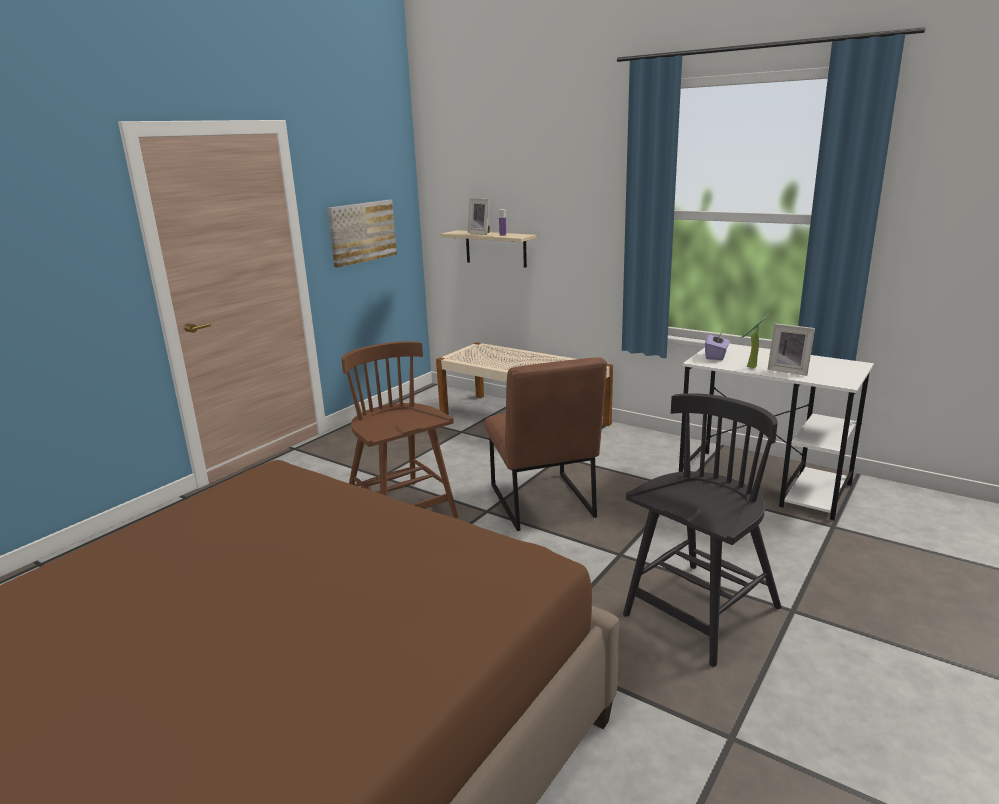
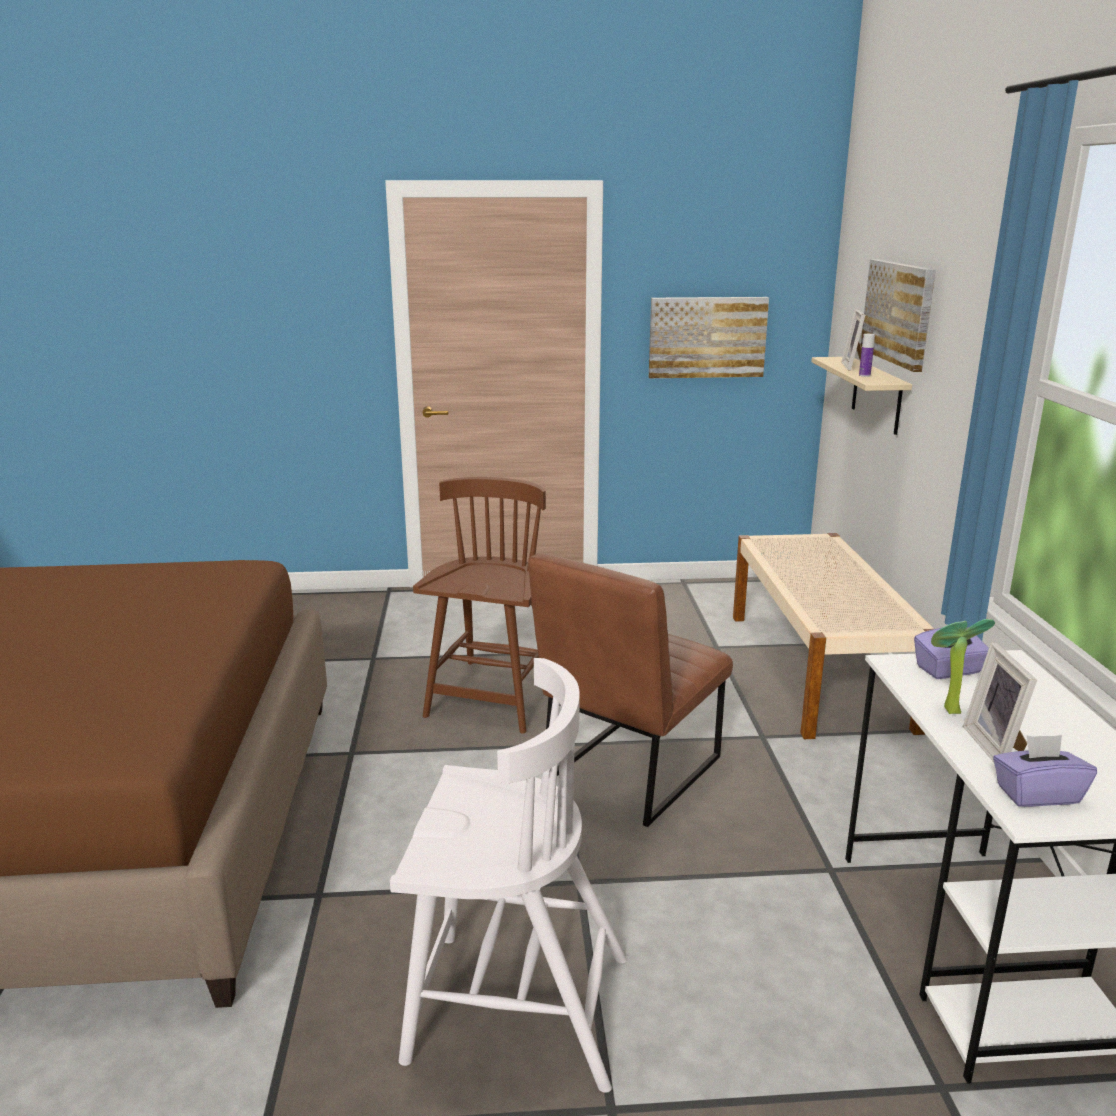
camera: 50 degrees right, 0 degrees up
black chair [623,393,781,667] -> white chair [390,658,627,1093]
none -> picture [861,259,936,372]
none -> purple tissue box [993,735,1097,807]

